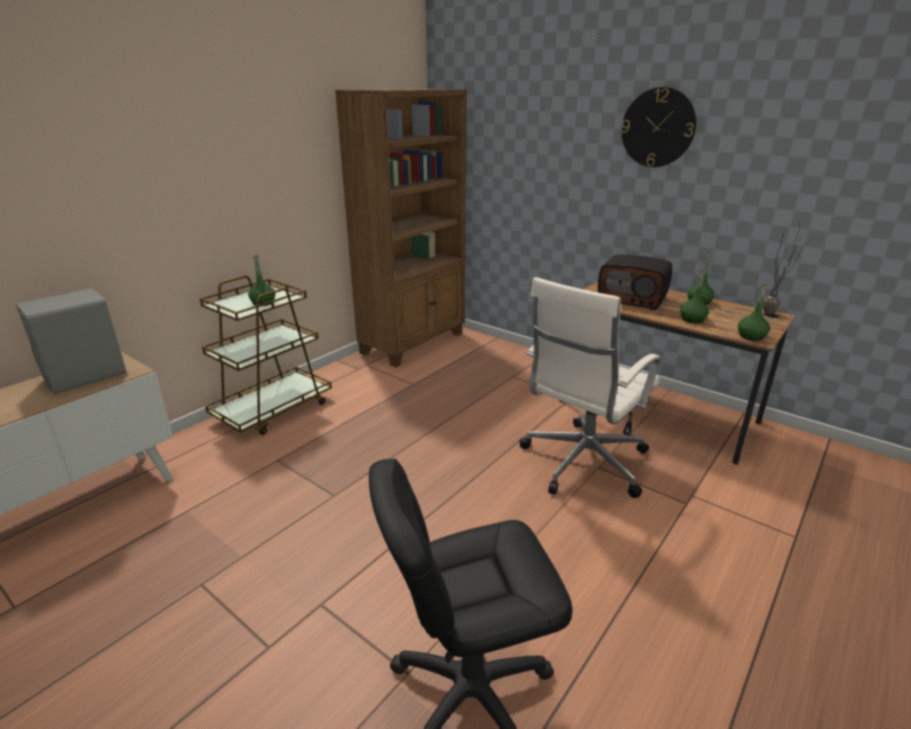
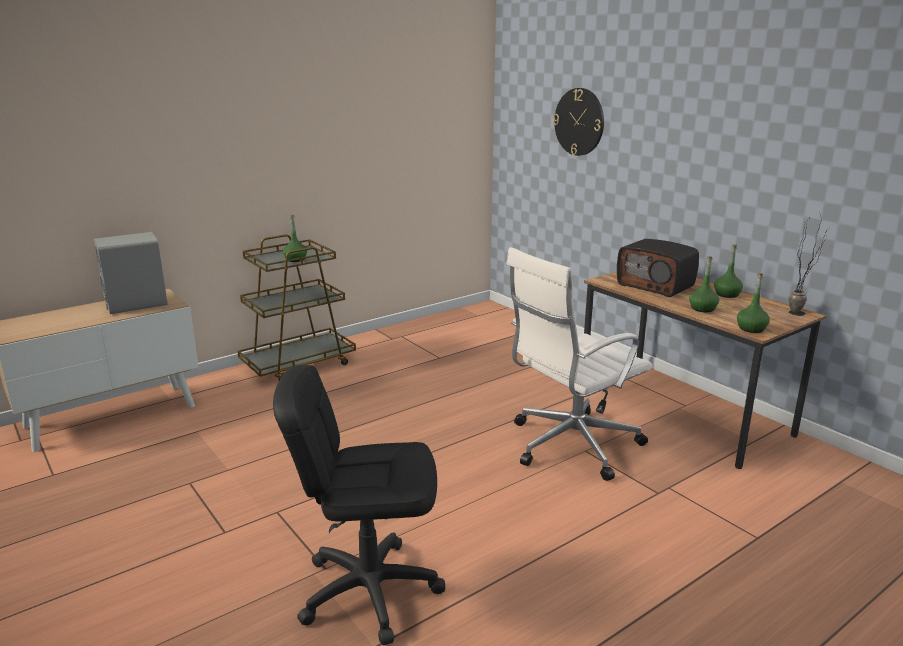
camera: 15 degrees right, 5 degrees down
brown bookcase [335,89,467,367] -> none
wall clock [621,87,696,167] -> wall clock moved to [553,88,604,156]

